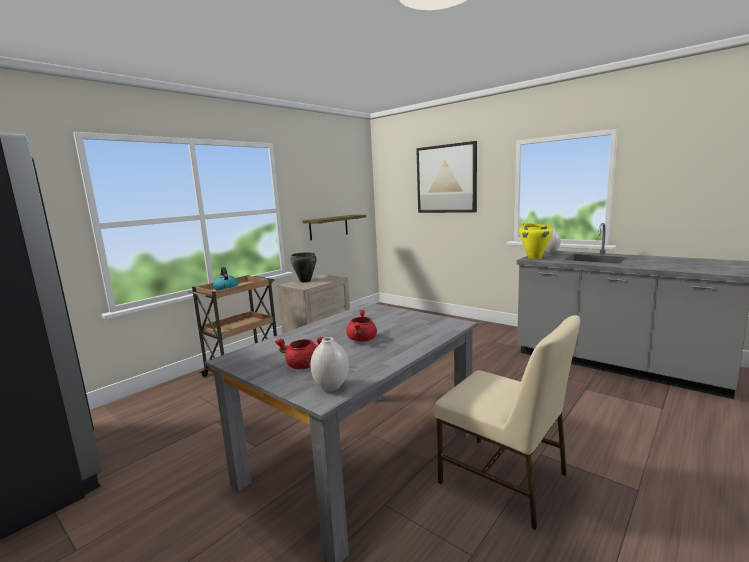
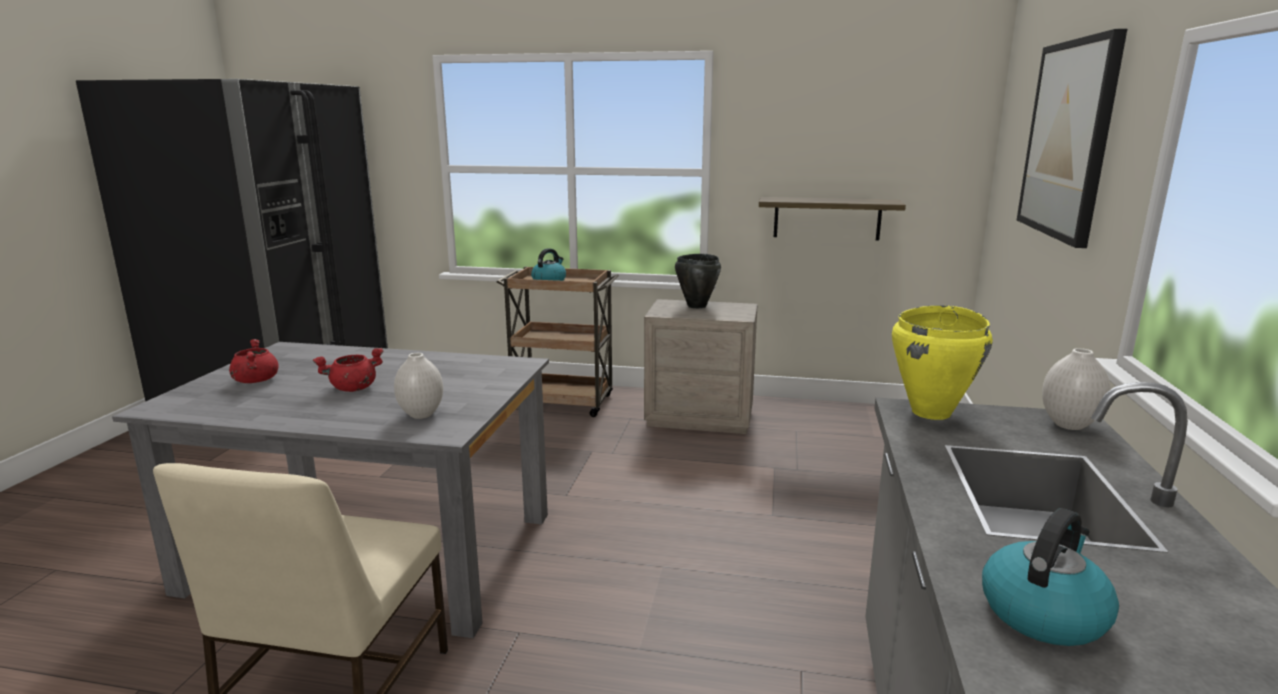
camera: 60 degrees right, 5 degrees up
white vase [311,337,349,391] -> white vase moved to [394,353,443,419]
none -> kettle [982,508,1119,646]

